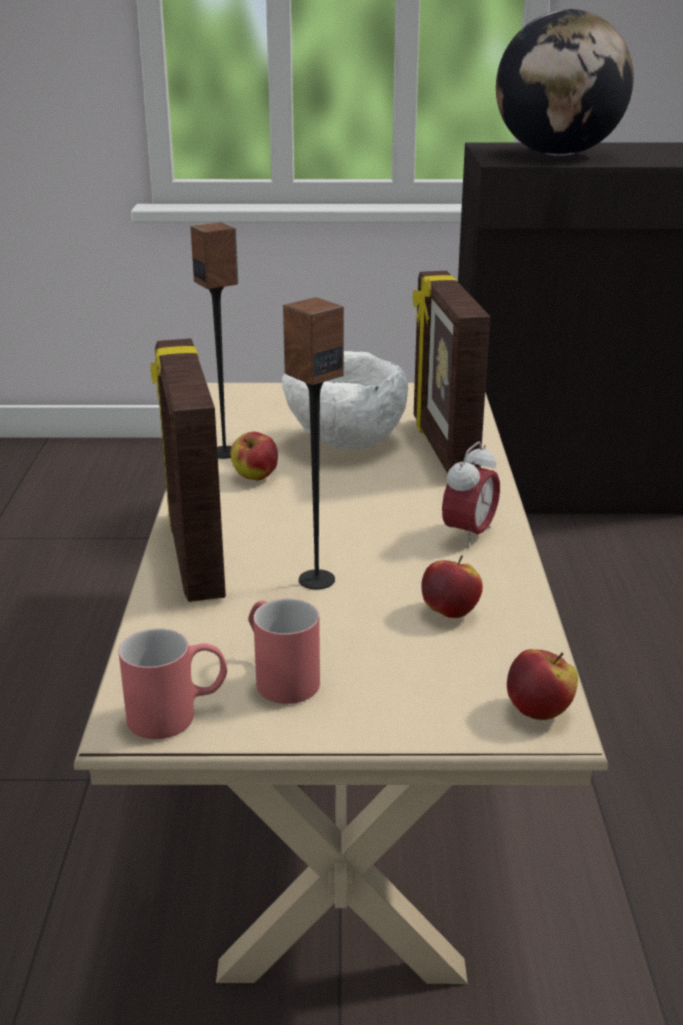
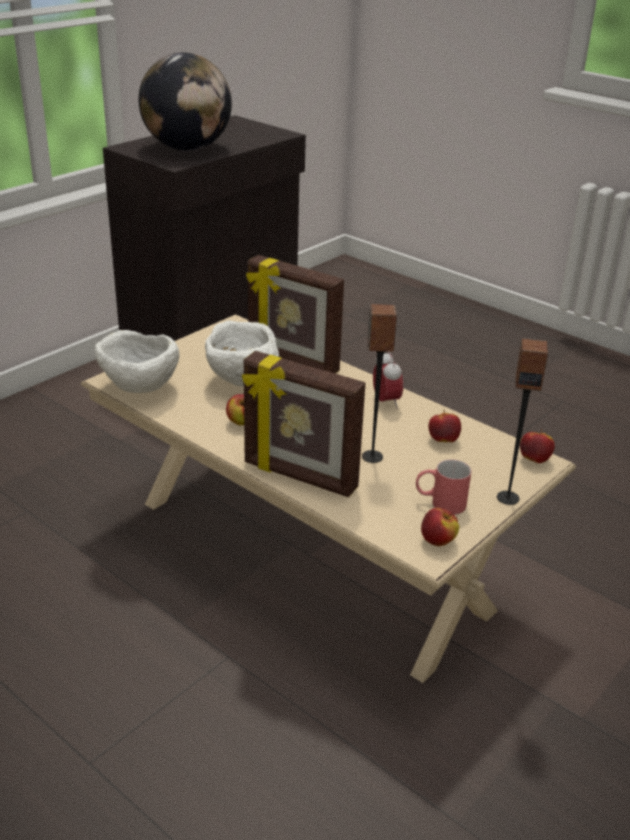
camera: 50 degrees left, 5 degrees up
red mug [119,628,227,739] -> apple [421,508,459,546]
speaker [190,222,238,459] -> speaker moved to [497,338,548,505]
none -> white bowl [94,330,180,393]

